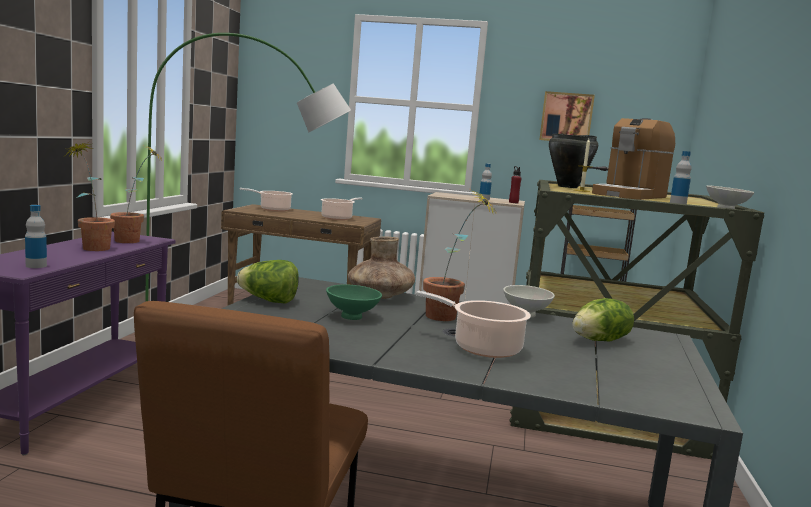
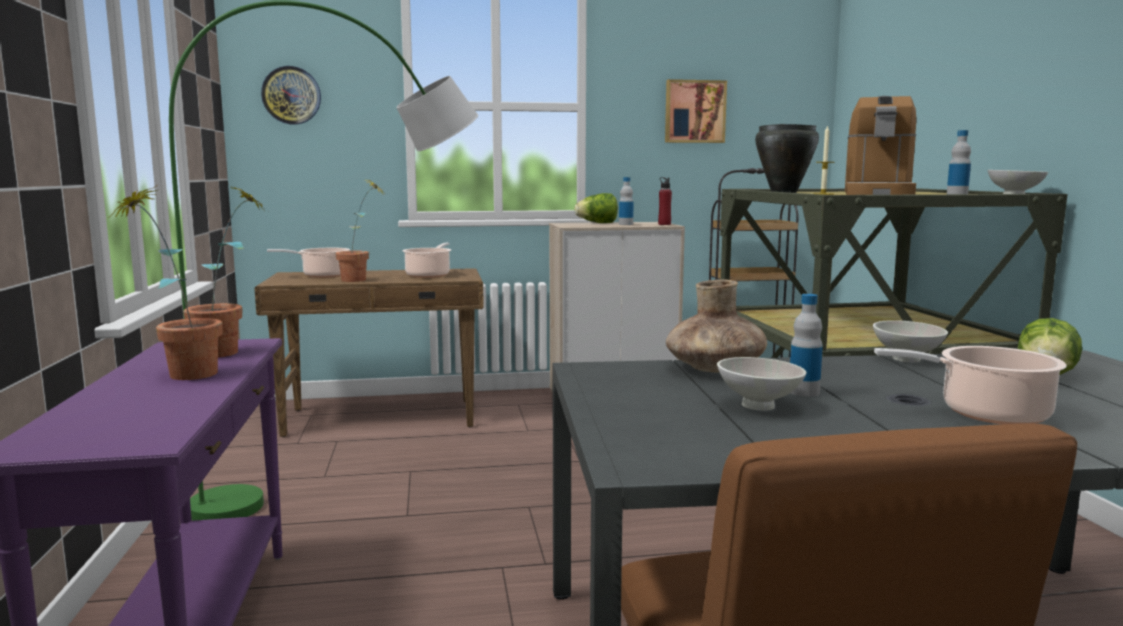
camera: 20 degrees left, 0 degrees up
bottle [25,205,47,268] -> bottle moved to [790,294,823,397]
lettuce [237,260,299,304] -> lettuce moved to [574,193,618,223]
green bowl [326,284,382,320] -> white bowl [717,357,806,411]
potted plant [423,192,496,321] -> potted plant moved to [335,180,384,282]
none -> wall clock [261,66,321,125]

